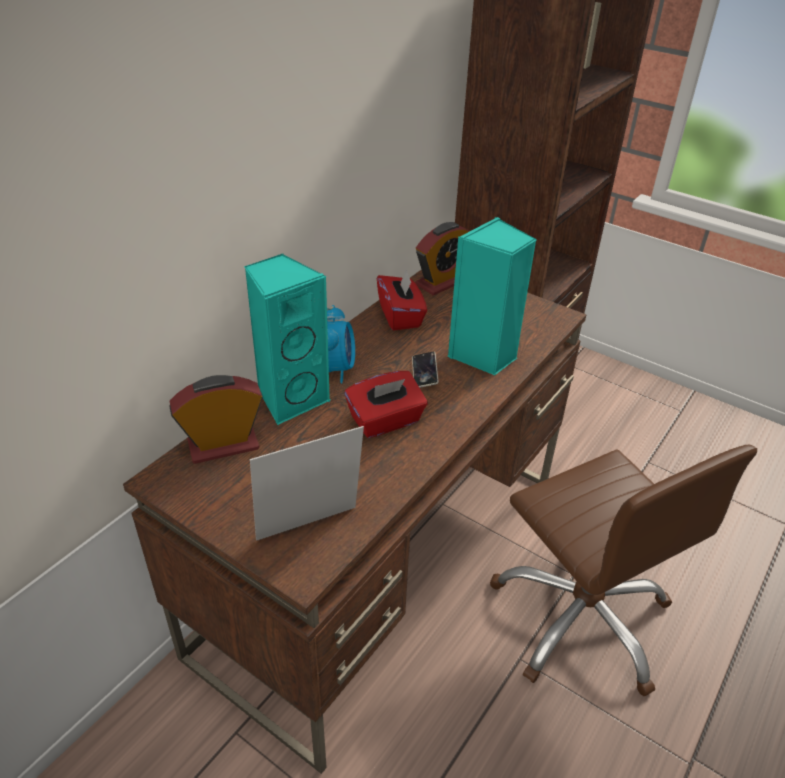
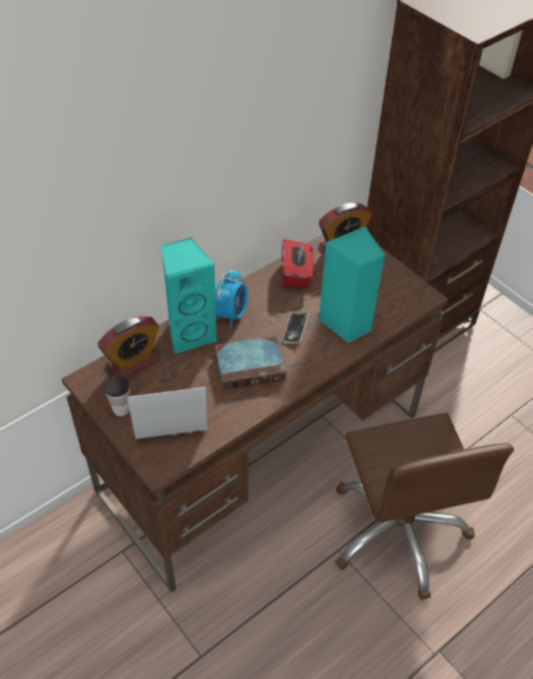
camera: 15 degrees right, 10 degrees up
alarm clock [169,375,263,464] -> alarm clock turned 150 degrees clockwise [98,316,159,378]
red tissue box [345,371,427,438] -> book [215,336,287,390]
none -> cup [104,376,130,416]

